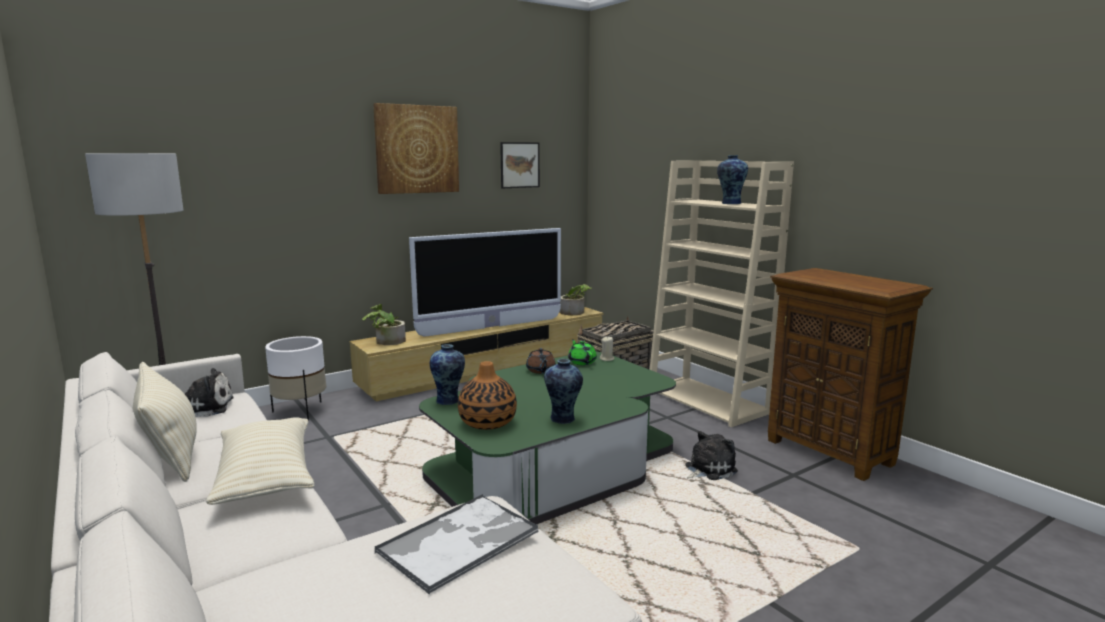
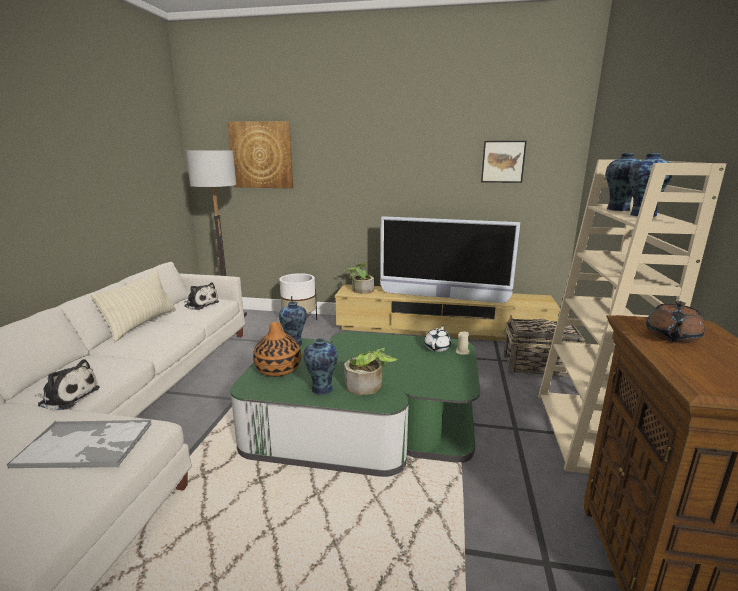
camera: 45 degrees right, 5 degrees up
beige pillow [206,417,314,505] -> none
picture [373,103,459,194] -> picture moved to [227,121,293,189]
brown teapot [526,348,556,374] -> brown teapot moved to [646,301,705,343]
potted plant [559,284,592,316] -> potted plant moved to [344,348,398,395]
green teapot [568,339,597,365] -> white teapot [424,325,451,352]
plush toy [685,431,738,480] -> plush toy moved to [35,359,100,411]
none -> vase [606,153,640,211]

